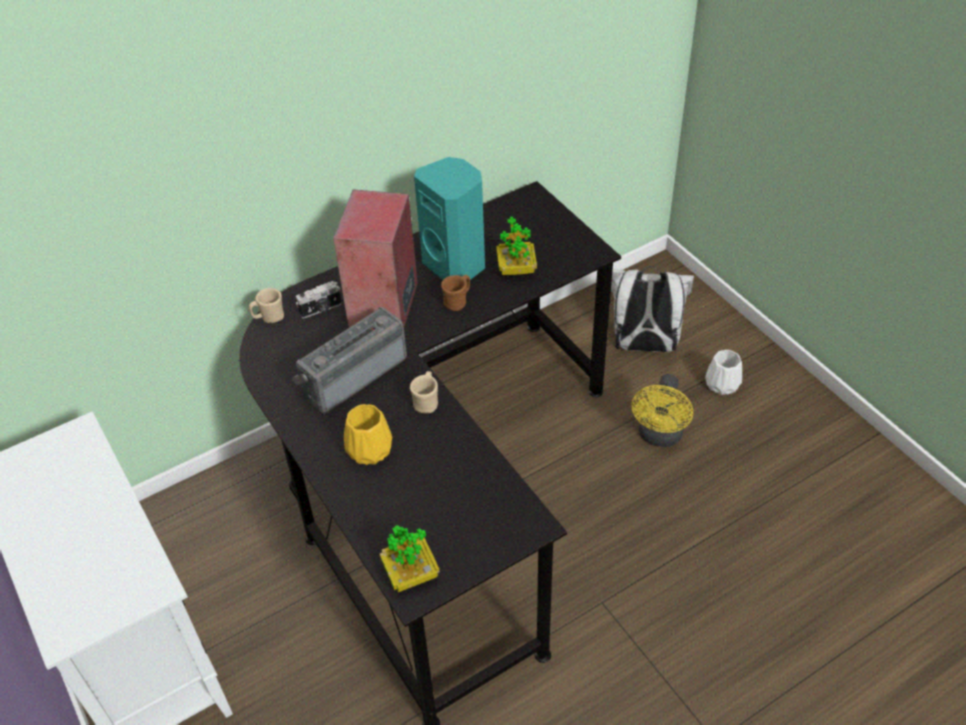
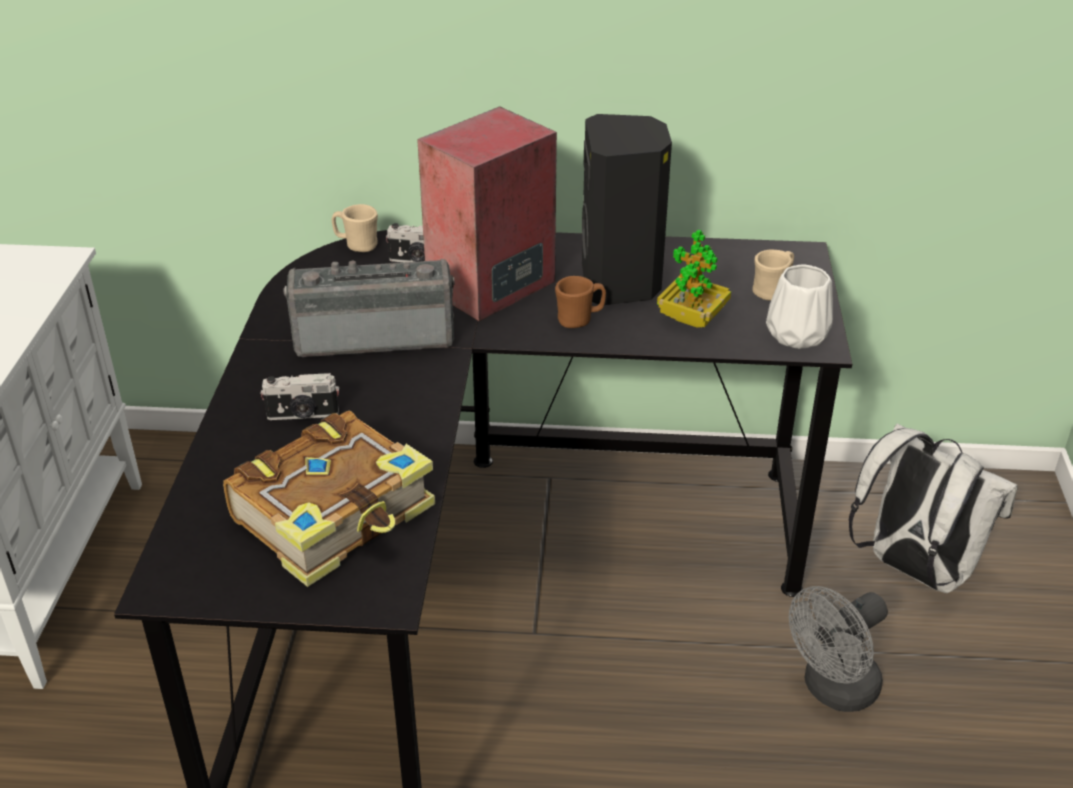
camera: 35 degrees right, 10 degrees down
yellow vase [344,404,392,465] -> camera [260,373,339,420]
potted plant [380,525,440,592] -> none
beige mug [410,371,438,413] -> beige mug moved to [752,249,794,301]
turquoise speaker [414,157,485,280] -> black speaker [582,114,672,305]
yellow fan [632,374,693,447] -> grey fan [789,586,888,712]
white vase [705,350,742,395] -> white vase moved to [766,264,833,349]
none -> book [223,410,435,587]

